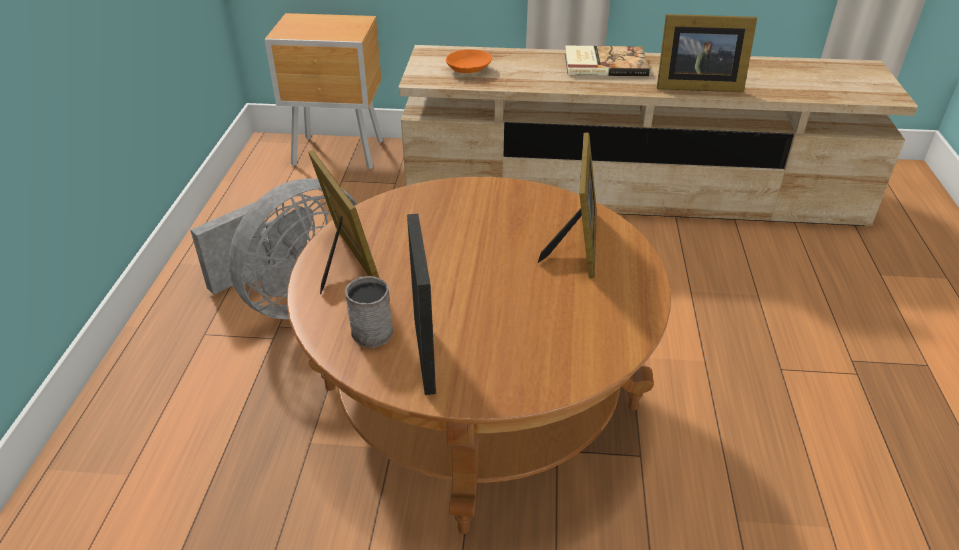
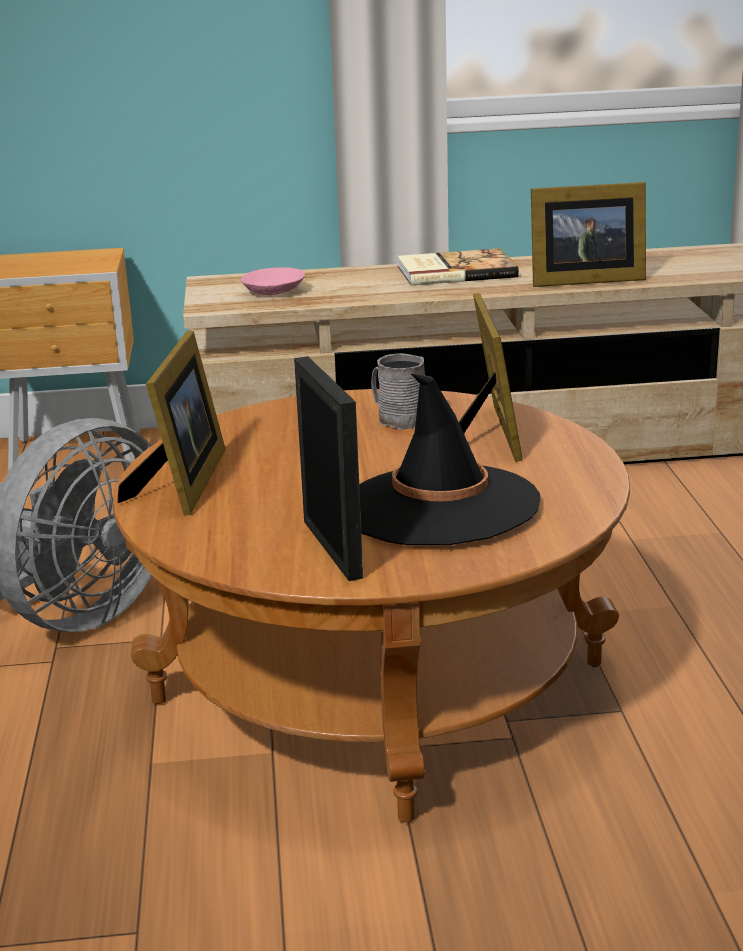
camera: 10 degrees left, 15 degrees down
picture frame [308,150,379,294] -> picture frame turned 45 degrees clockwise [117,330,226,516]
grey mug [345,276,393,348] -> grey mug moved to [371,353,425,429]
orange bowl [446,49,492,73] -> pink bowl [241,267,305,295]
none -> black hat [359,373,540,545]

